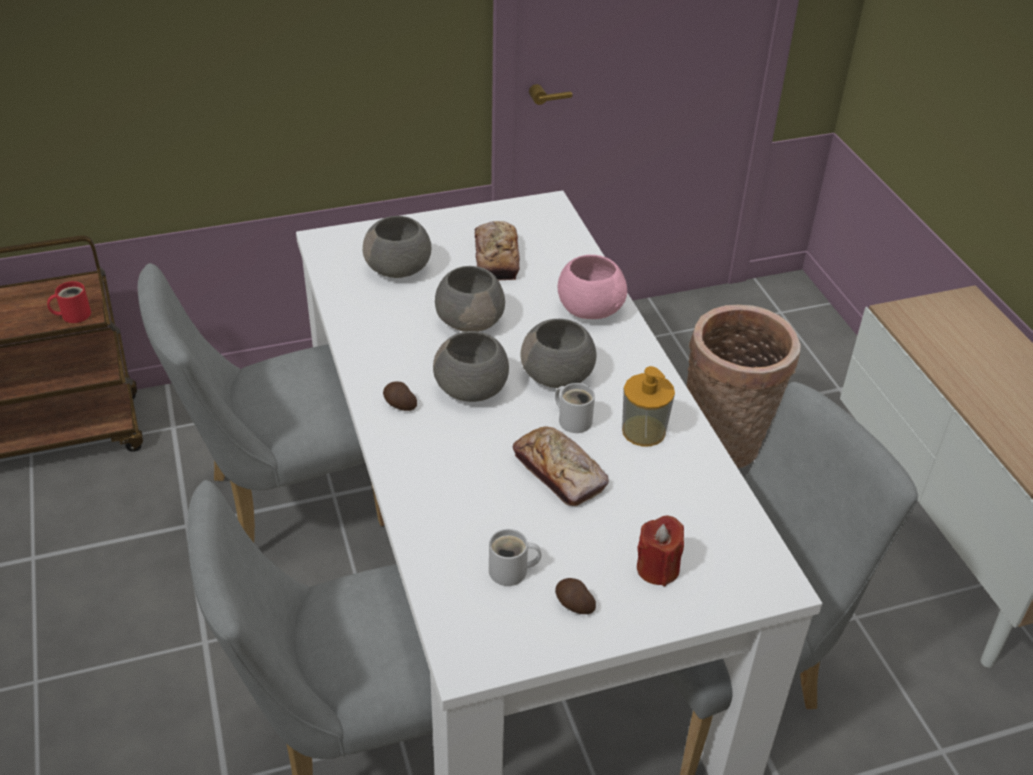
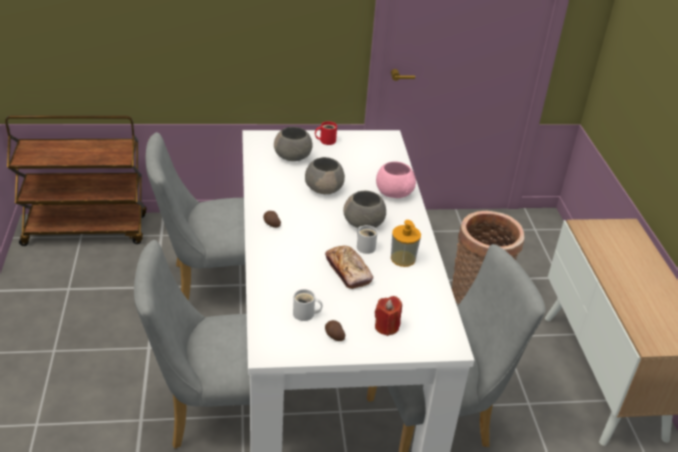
camera: 10 degrees right, 5 degrees down
red mug [47,281,91,323] -> red mug moved to [315,121,337,145]
grey bowl [433,331,509,402] -> none
bread [475,221,520,280] -> none

